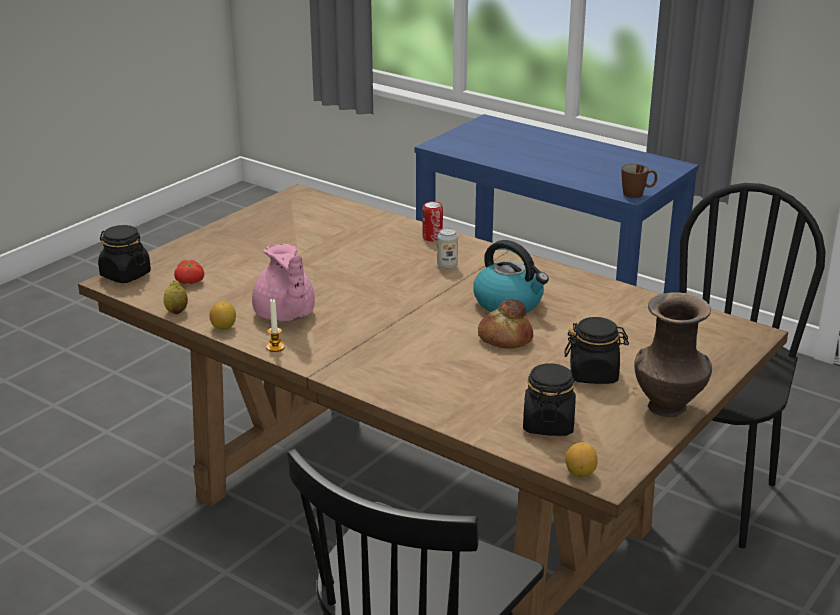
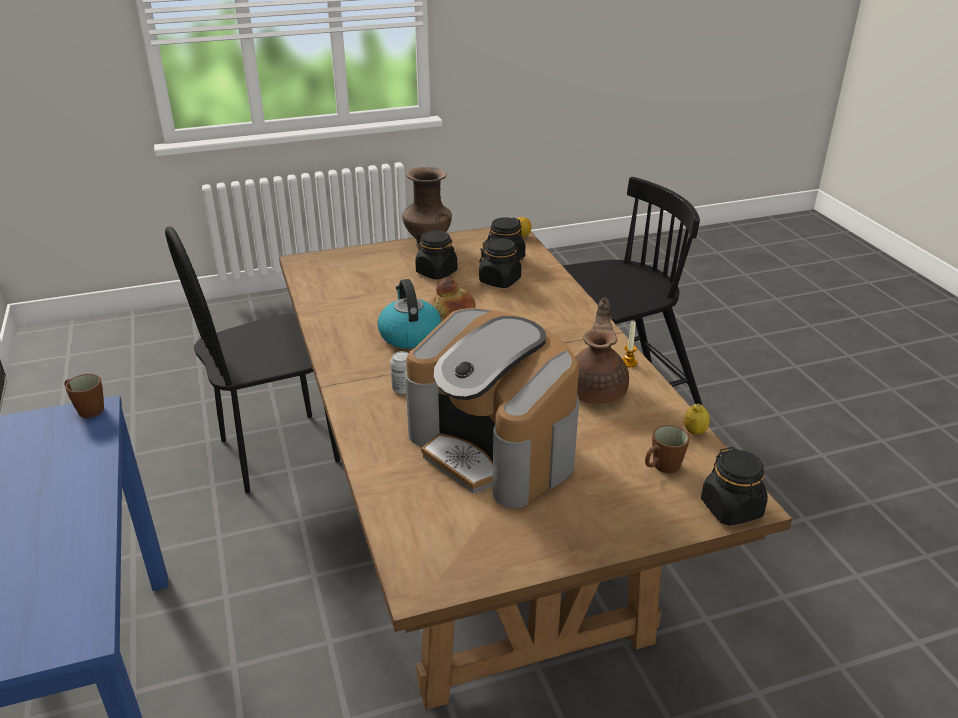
camera: 145 degrees left, 5 degrees up
tomato [174,260,204,284] -> brown mug [645,425,690,473]
lemon [209,302,236,330] -> none
pink teapot [252,244,315,321] -> brown teapot [575,298,629,404]
can [423,201,443,242] -> none
none -> coffee machine [405,308,579,508]
none -> black jar [479,238,523,288]

